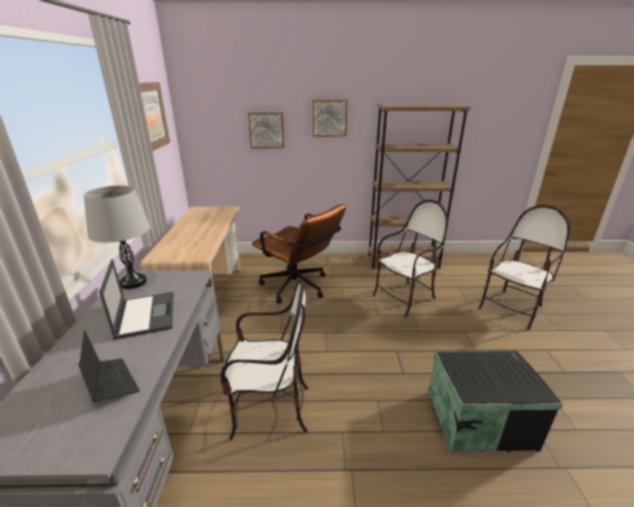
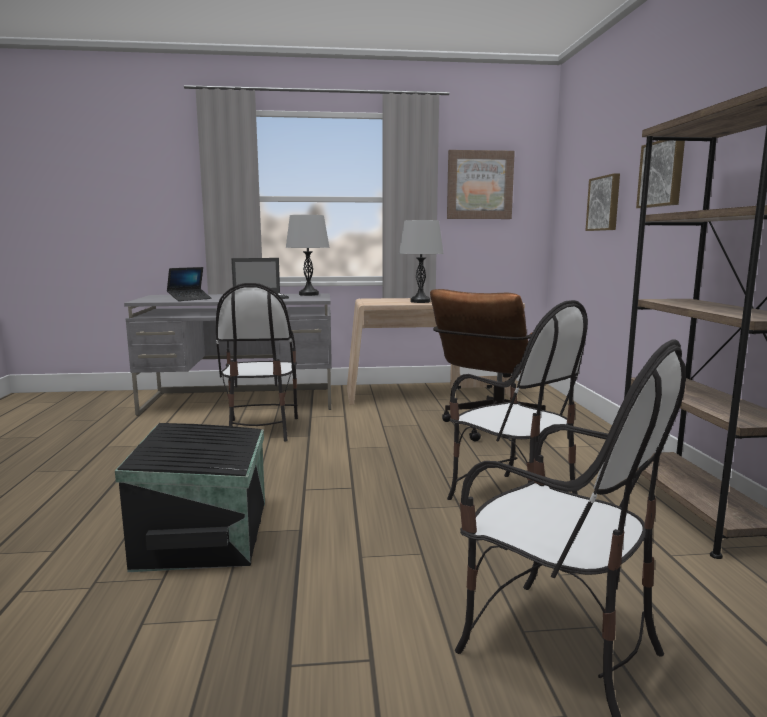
camera: 85 degrees right, 15 degrees down
none -> grey table lamp [399,220,444,303]

